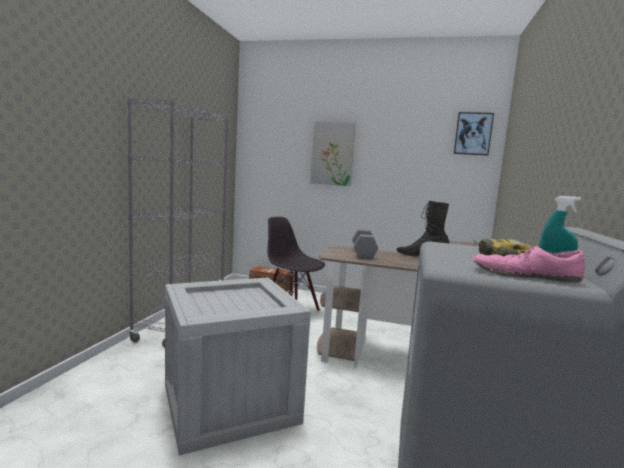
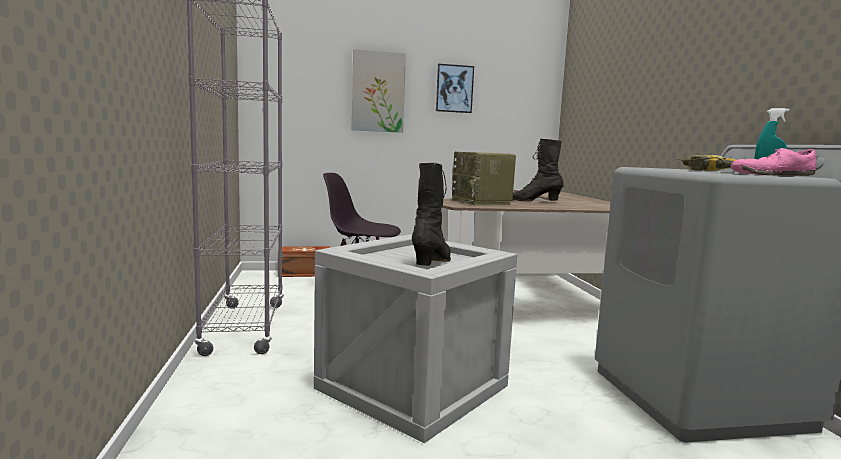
camera: 25 degrees left, 0 degrees up
grey dumbbell [352,229,378,259] -> radio [452,152,516,205]
picture [454,112,494,156] -> picture moved to [436,64,474,113]
none -> black boot [412,163,451,266]

